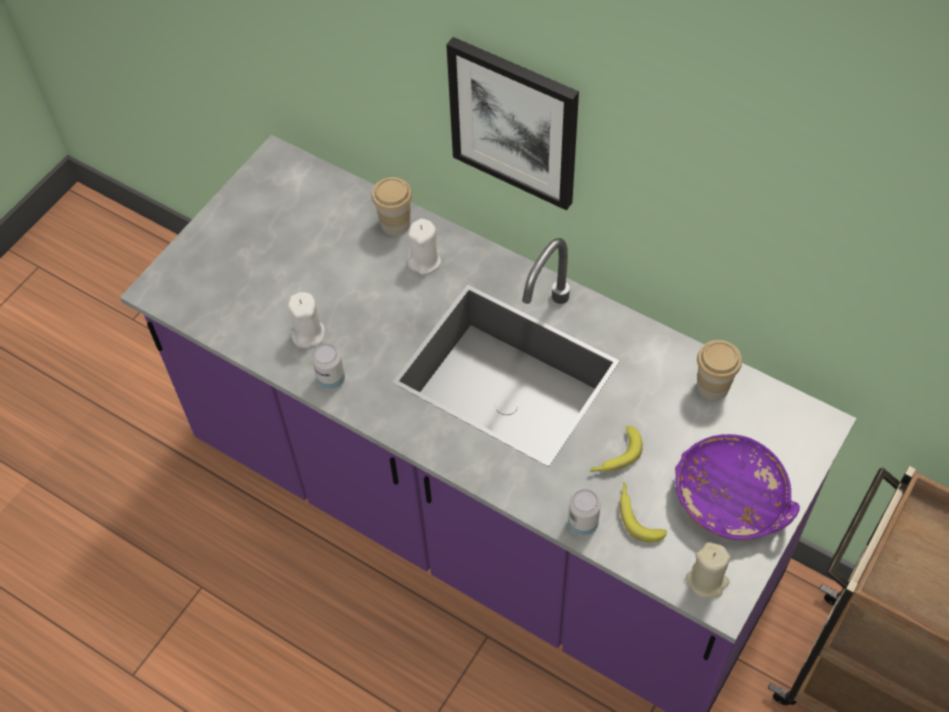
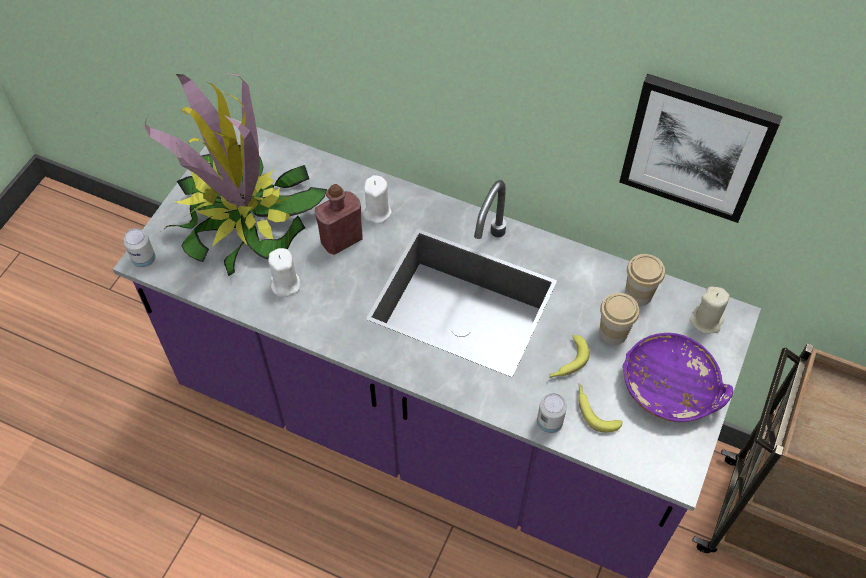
camera: 10 degrees left, 0 degrees up
can [312,344,345,390] -> can moved to [124,228,156,268]
cup [372,177,412,236] -> cup moved to [599,293,639,345]
picture [446,37,579,211] -> picture moved to [619,74,783,223]
beige candle [686,542,731,598] -> beige candle moved to [690,287,730,334]
none -> potted plant [145,72,328,276]
none -> red bottle [315,184,363,255]

